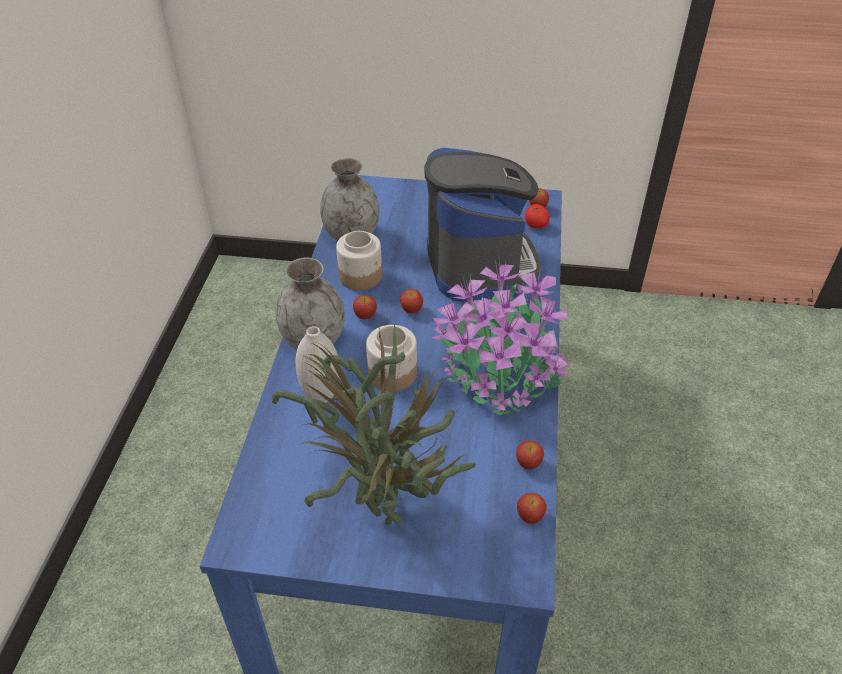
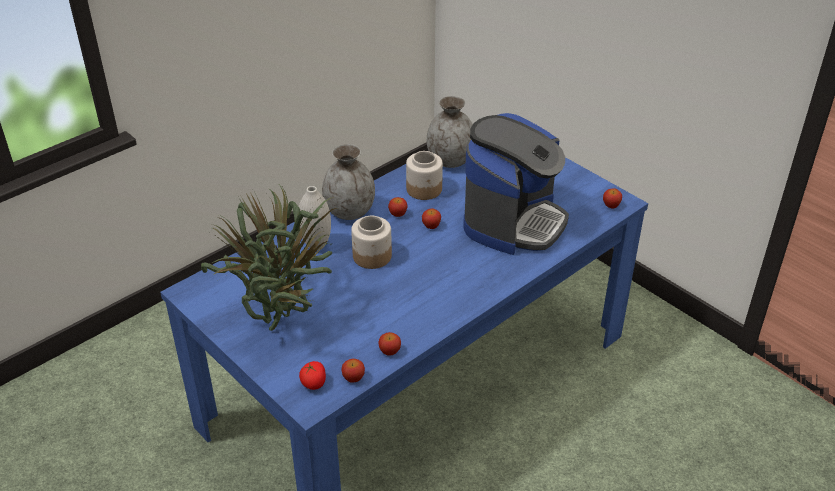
camera: 40 degrees right, 5 degrees down
potted plant [431,260,570,415] -> none
tomato [525,204,549,228] -> tomato moved to [299,361,326,390]

